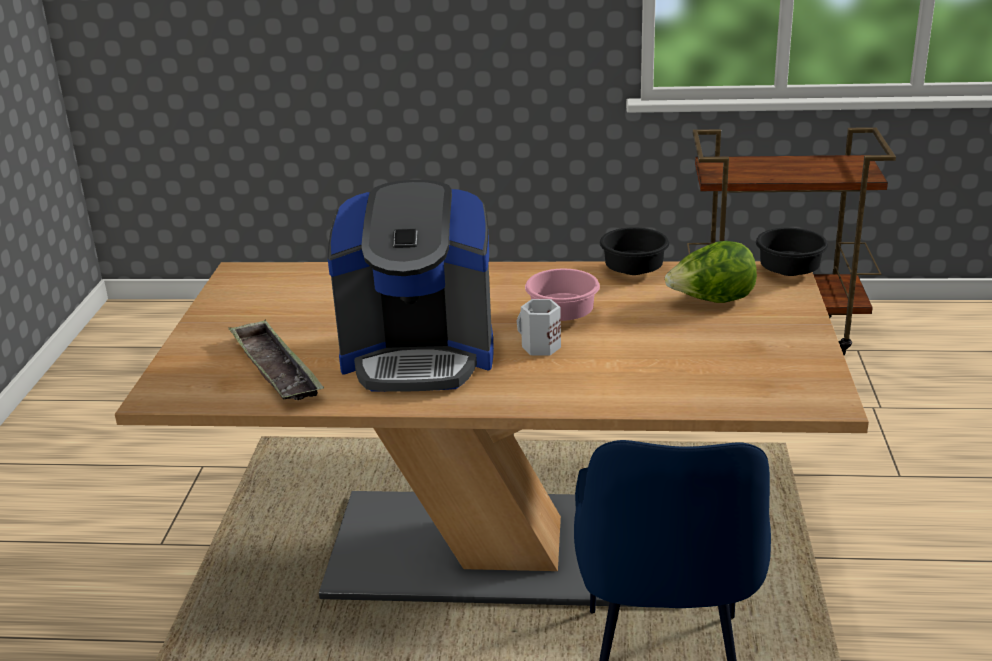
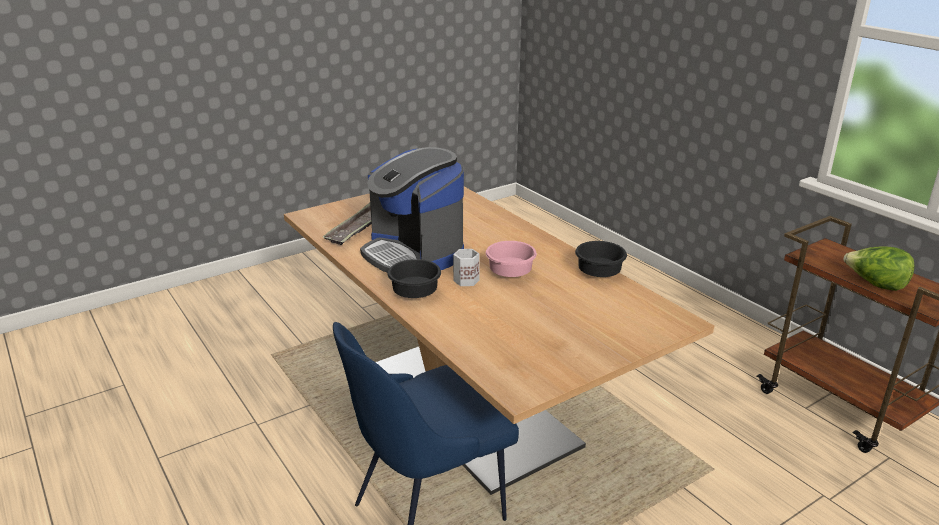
camera: 50 degrees right, 0 degrees up
lettuce [665,241,757,303] -> lettuce moved to [844,247,915,291]
black bowl [756,228,828,276] -> black bowl moved to [388,259,441,298]

